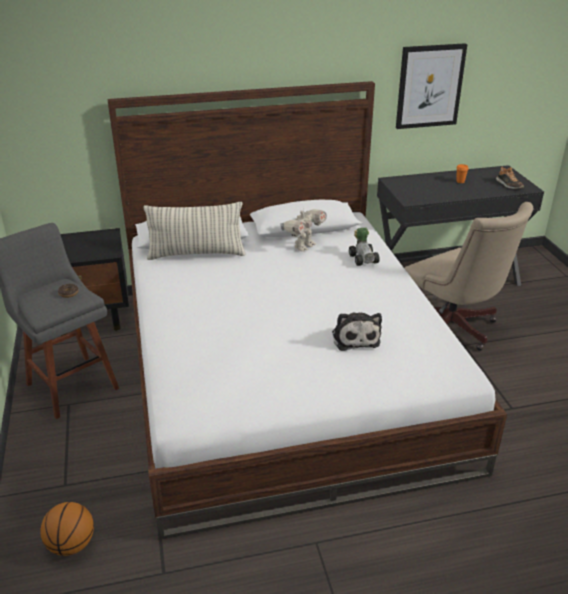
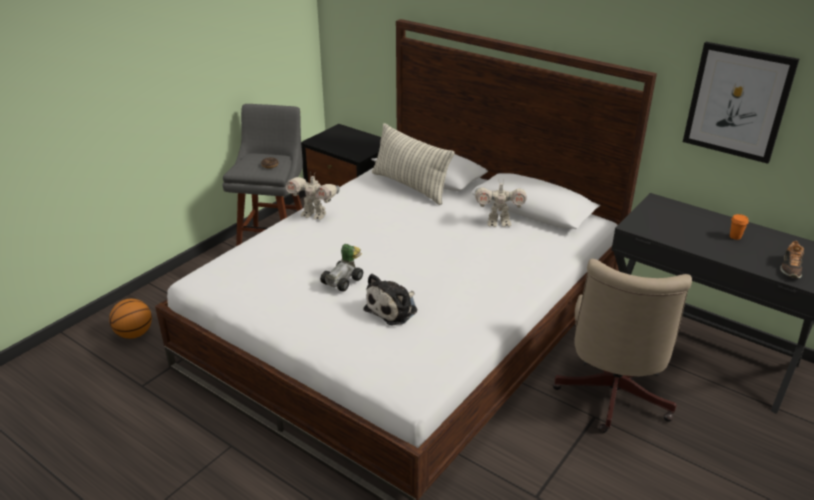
camera: 50 degrees right, 0 degrees up
toy car [349,228,380,266] -> toy car moved to [320,244,363,291]
none -> toy robot [286,172,340,220]

